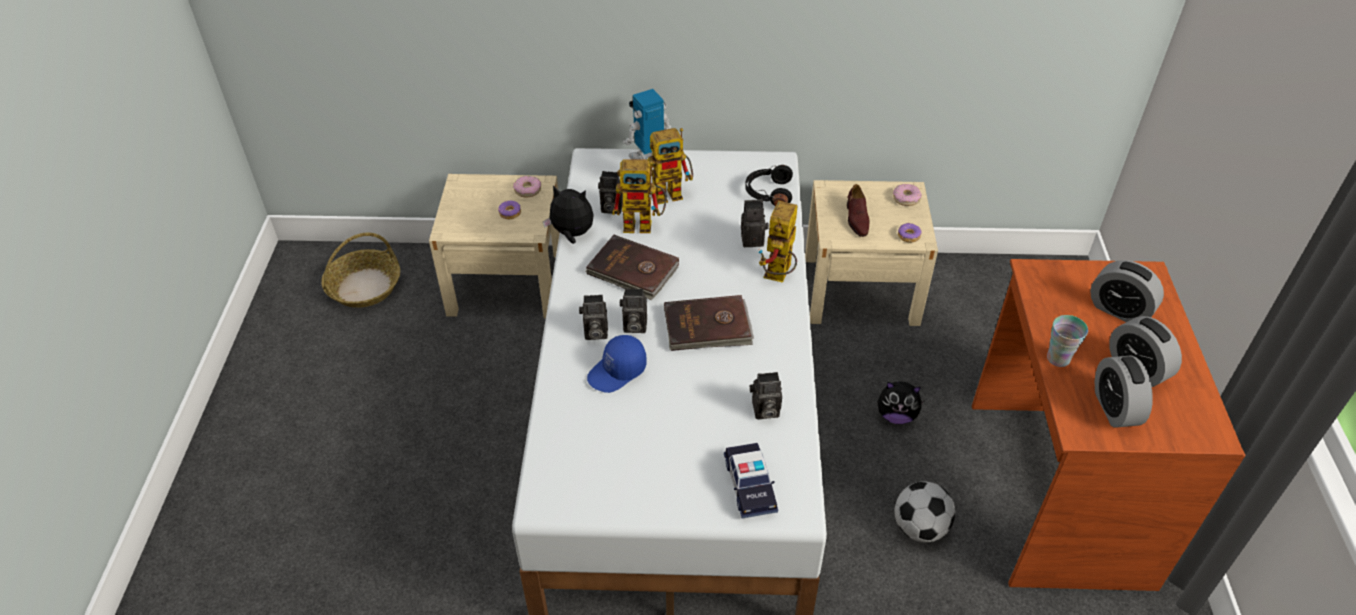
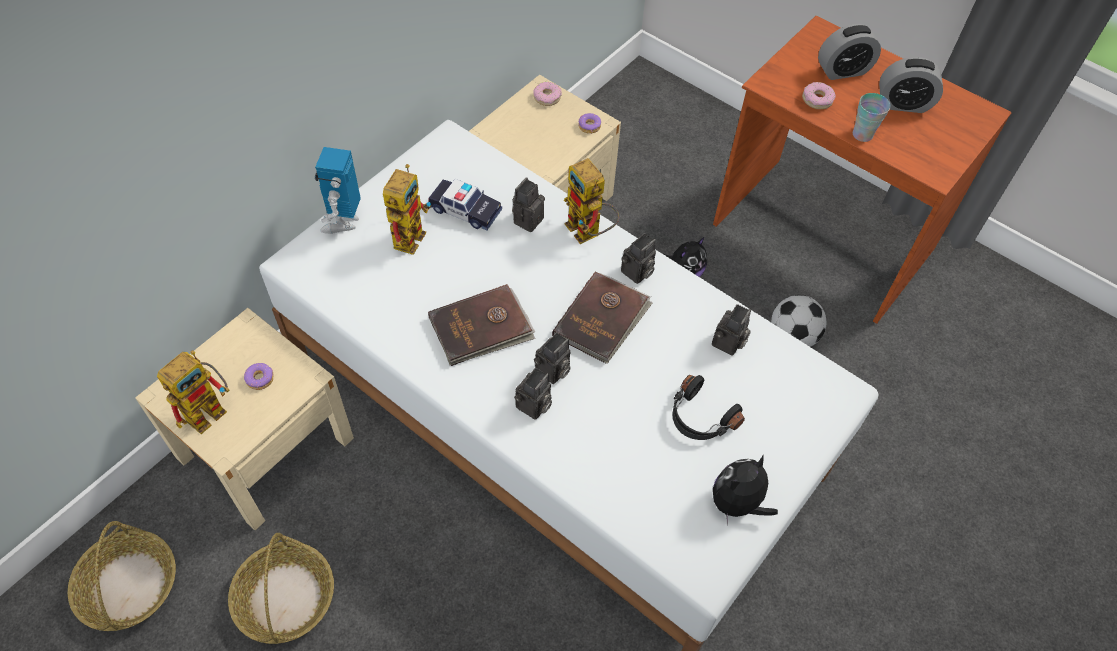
camera: 55 degrees left, 10 degrees up
donut [513,176,541,197] -> donut moved to [802,82,836,109]
plush toy [543,186,594,244] -> plush toy moved to [713,455,778,524]
blue cap [587,335,647,393] -> none
camera [598,171,623,214] -> camera moved to [621,233,656,284]
toy robot [612,159,667,233] -> toy robot moved to [157,350,230,434]
toy car [724,443,778,519] -> toy car moved to [428,179,502,230]
black headphones [745,165,793,207] -> black headphones moved to [672,375,745,440]
brown shoe [847,184,869,237] -> none
alarm clock [1095,355,1153,427] -> none
none -> basket [228,533,334,644]

